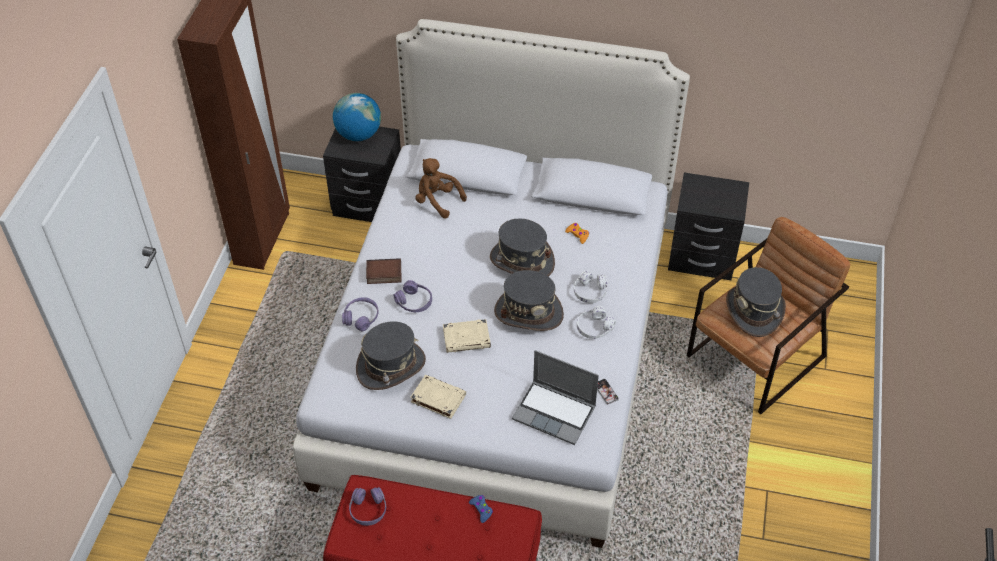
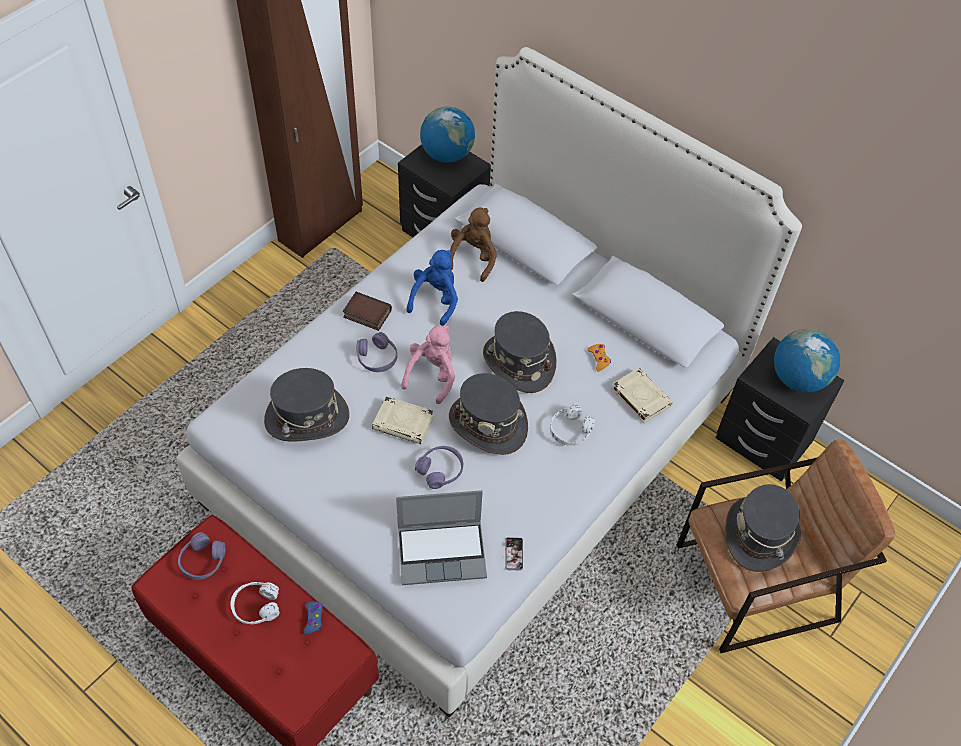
camera: 25 degrees right, 5 degrees up
purple headphones [342,297,379,331] -> purple headphones moved to [415,446,463,489]
beige book [410,375,466,419] -> beige book moved to [611,368,673,423]
brown plush toy [415,158,467,219] -> brown plush toy turned 45 degrees clockwise [450,208,497,282]
laptop [512,350,599,445] -> laptop turned 60 degrees counterclockwise [396,490,487,585]
white headphones [577,306,616,339] -> white headphones moved to [230,582,280,624]
none -> pink plush toy [401,325,455,404]
none -> blue plush toy [407,250,458,326]
none -> globe [774,329,840,392]

